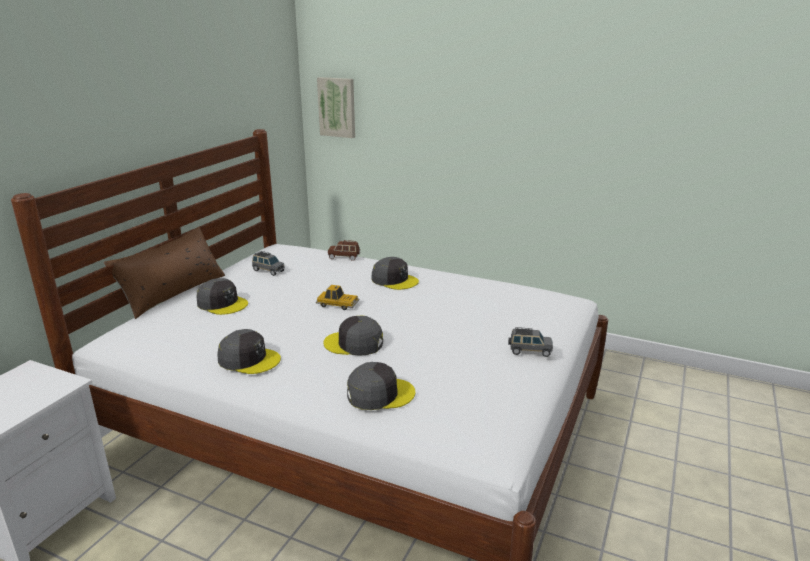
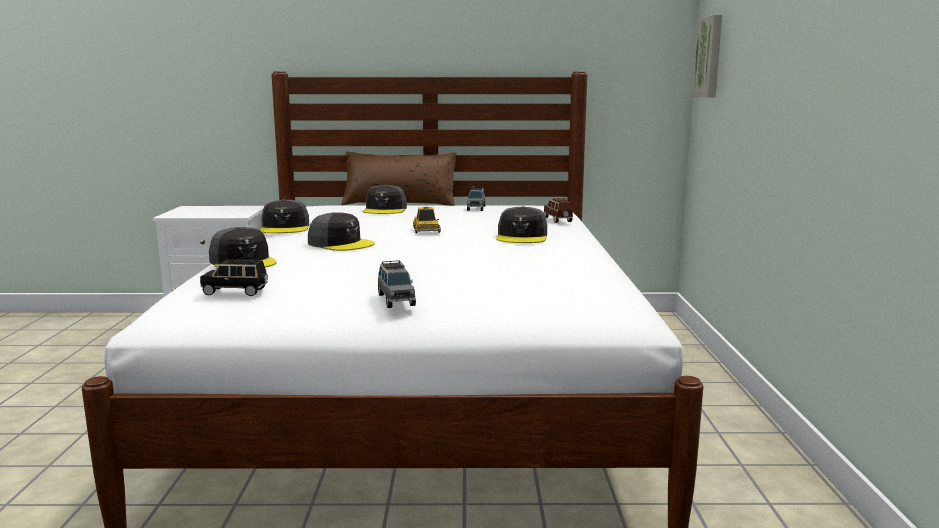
camera: 65 degrees right, 10 degrees down
grey cap [323,316,383,356] -> grey cap turned 135 degrees clockwise [308,212,375,251]
none -> black toy car [200,257,268,296]

